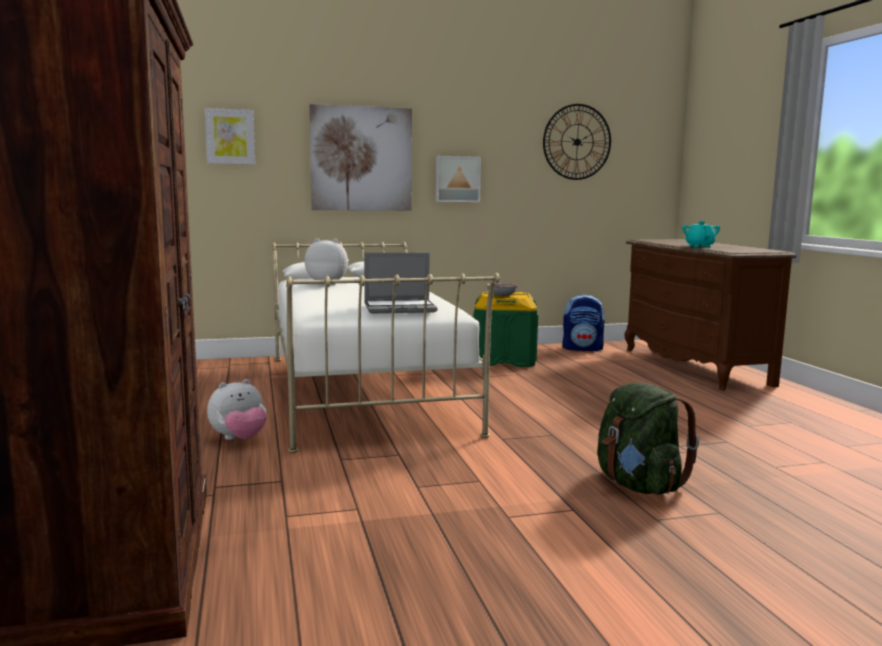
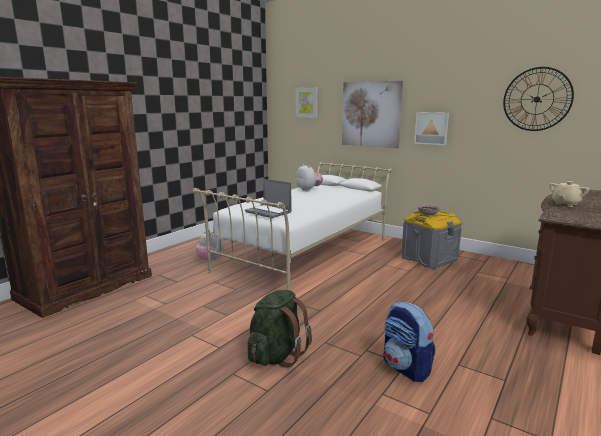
camera: 50 degrees right, 5 degrees up
green storage box [473,291,538,367] -> grey storage box [402,210,462,269]
backpack [562,295,605,351] -> backpack moved to [383,302,435,382]
turquoise teapot [682,221,720,247] -> beige teapot [549,181,589,207]

